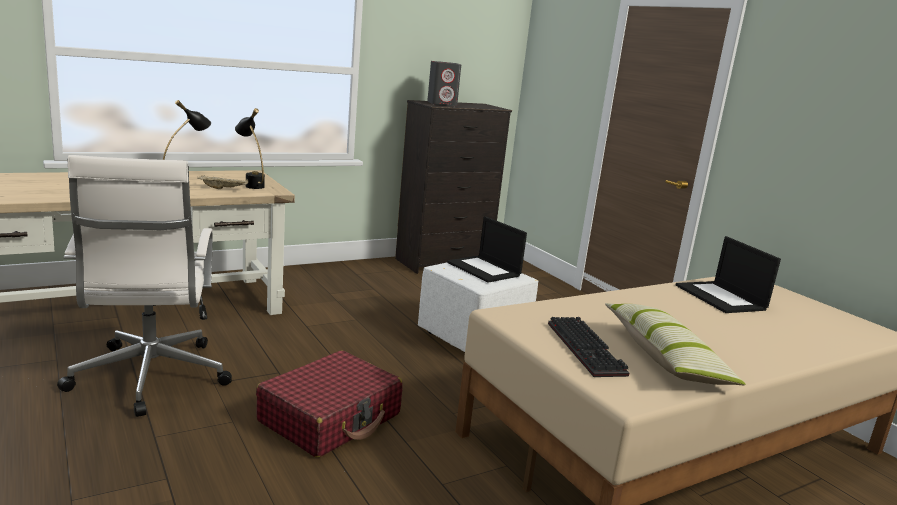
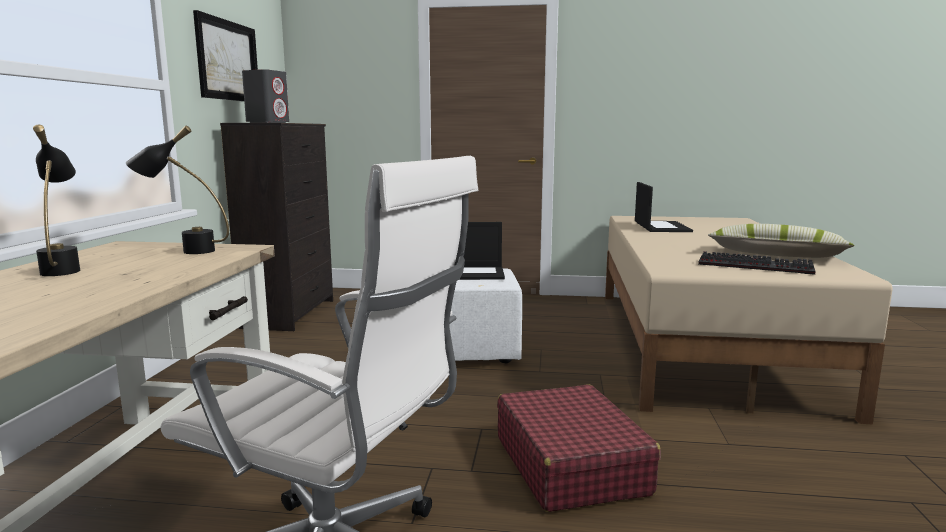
camera: 50 degrees left, 5 degrees down
beige tray [197,175,249,189] -> none
laptop [676,236,781,313] -> laptop turned 105 degrees counterclockwise [635,182,693,232]
none -> picture [193,10,258,101]

